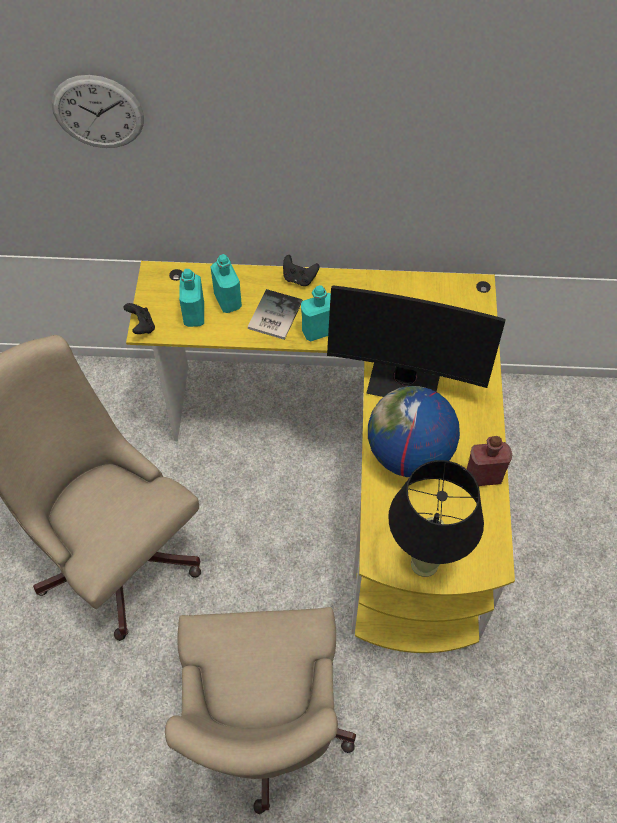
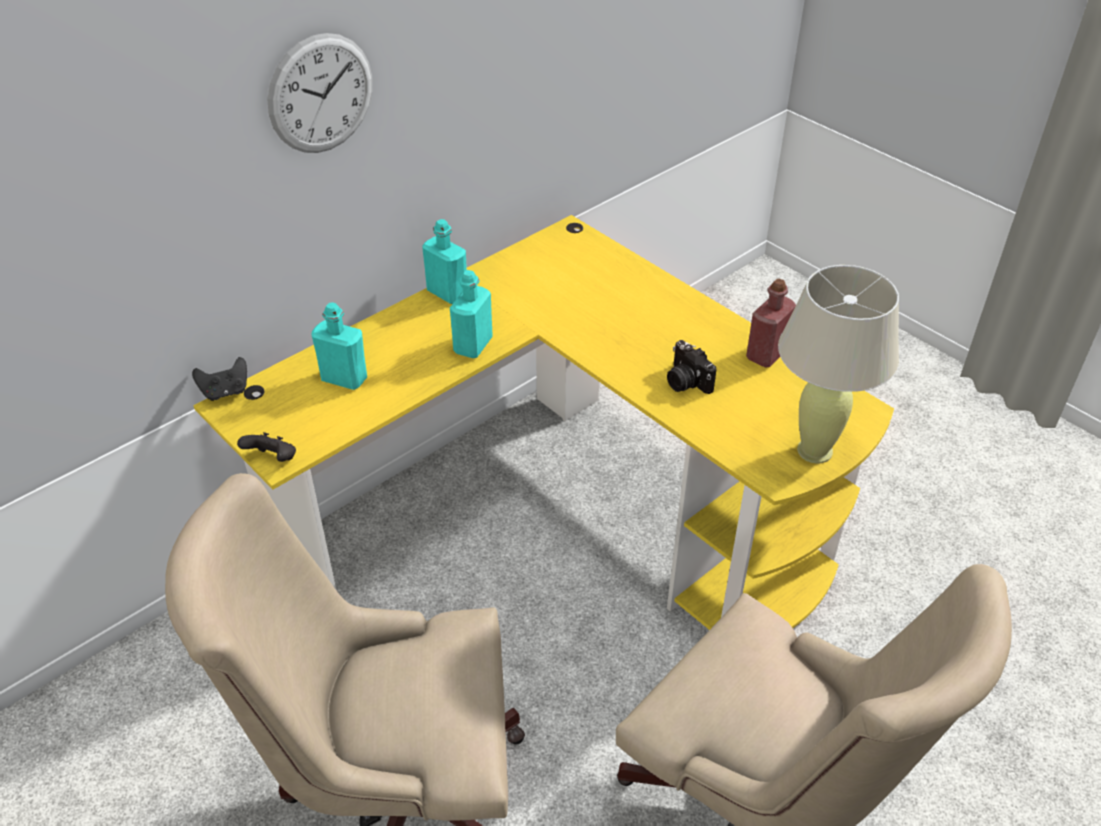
camera: 45 degrees left, 15 degrees down
wall clock [52,75,144,148] -> wall clock moved to [267,33,372,153]
turquoise bottle [179,269,204,327] -> turquoise bottle moved to [422,219,467,304]
book [248,289,303,340] -> none
black game controller [283,255,319,286] -> black game controller moved to [192,357,247,401]
monitor [327,286,506,397] -> none
globe [368,386,460,477] -> camera [667,340,716,394]
black table lamp [388,460,484,577] -> beige table lamp [778,265,899,463]

